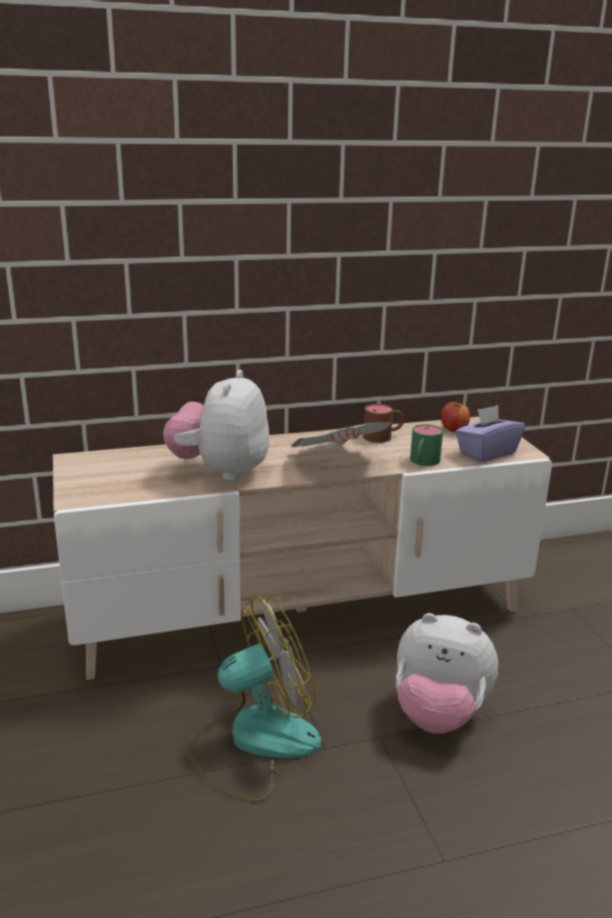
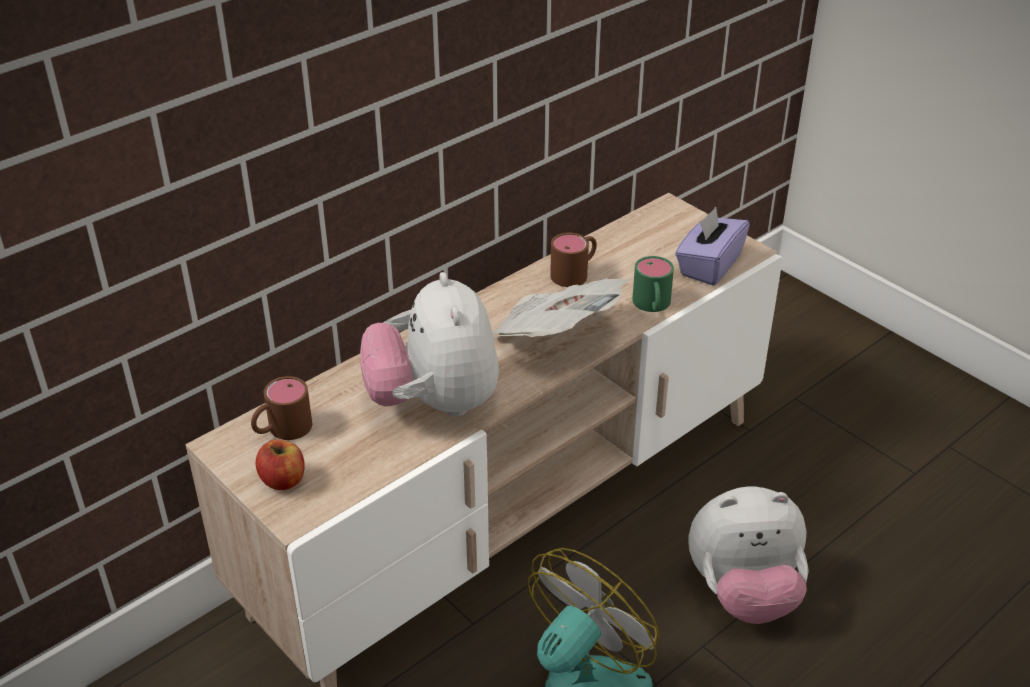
camera: 25 degrees left, 15 degrees up
apple [441,401,470,432] -> apple moved to [256,439,305,490]
none -> brown mug [251,376,312,440]

